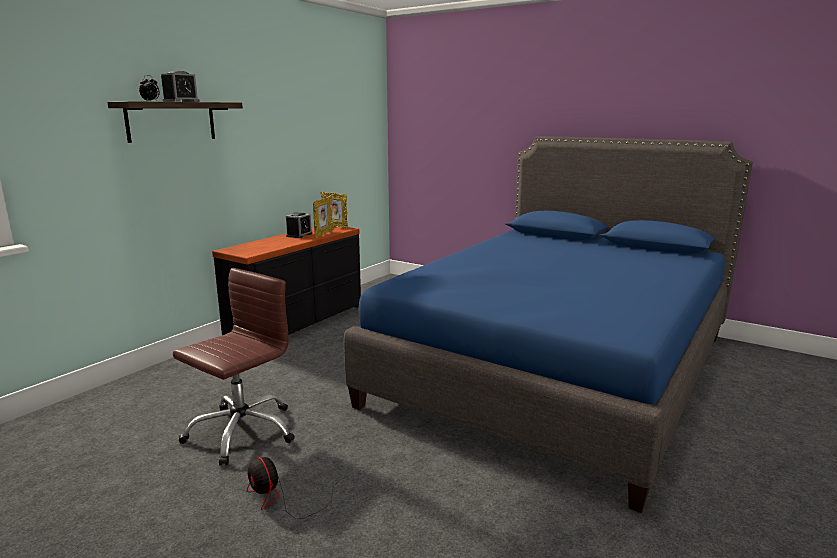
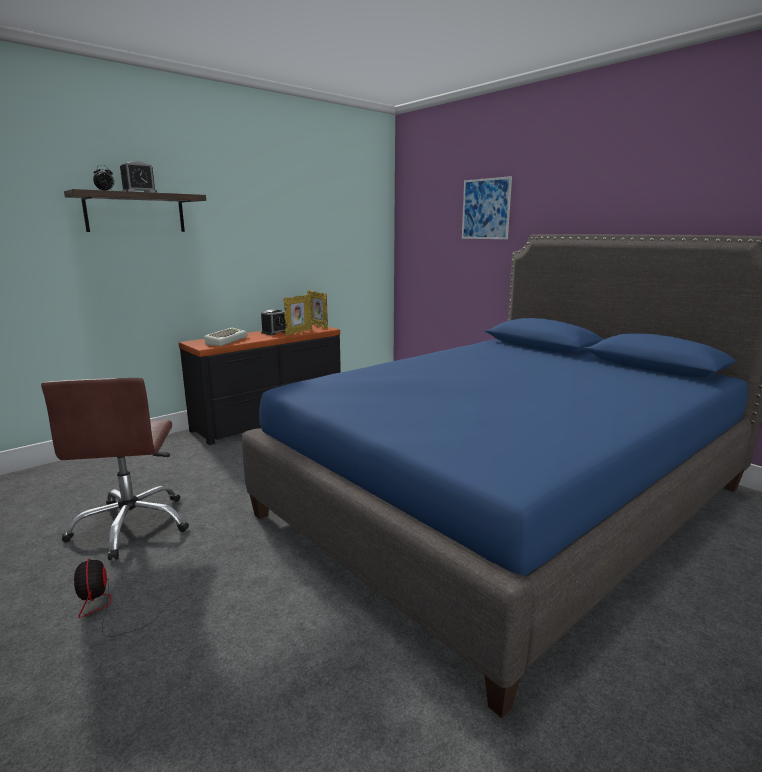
camera: 15 degrees right, 0 degrees up
brown office chair [173,268,295,466] -> brown office chair turned 120 degrees clockwise [41,378,189,560]
none -> keyboard [205,328,247,346]
none -> picture [462,176,512,239]

